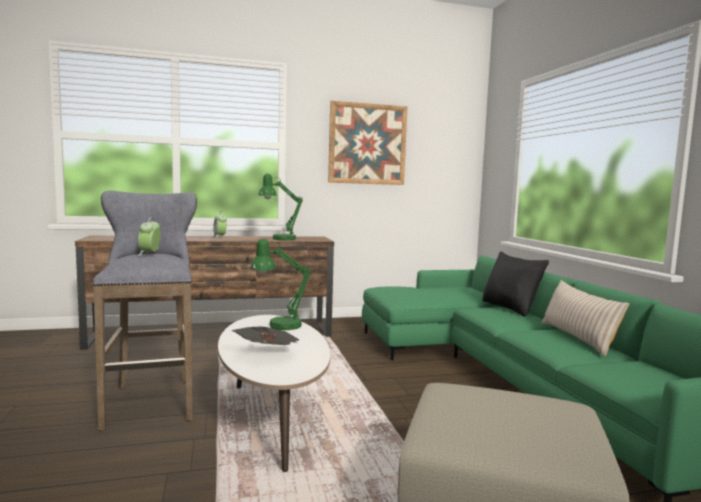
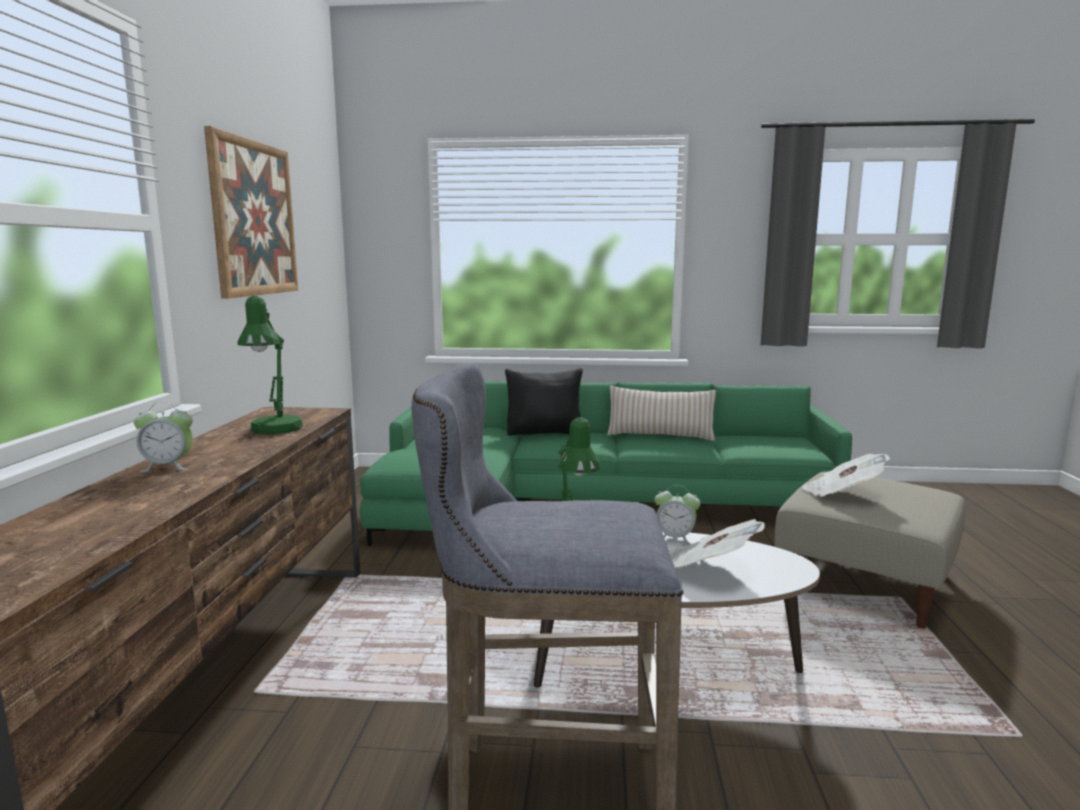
camera: 70 degrees left, 5 degrees up
alarm clock [138,217,161,256] -> alarm clock moved to [655,485,700,545]
none -> newspaper [802,454,890,497]

